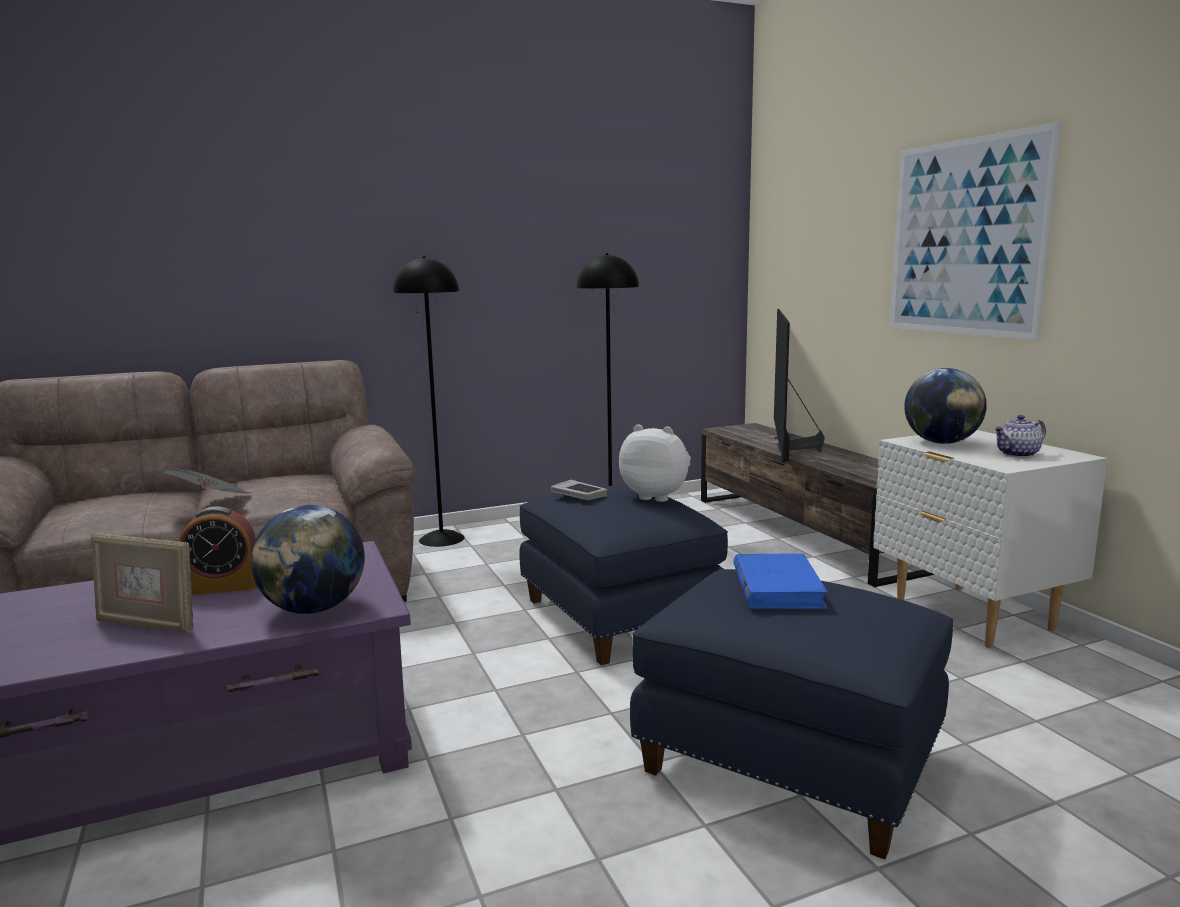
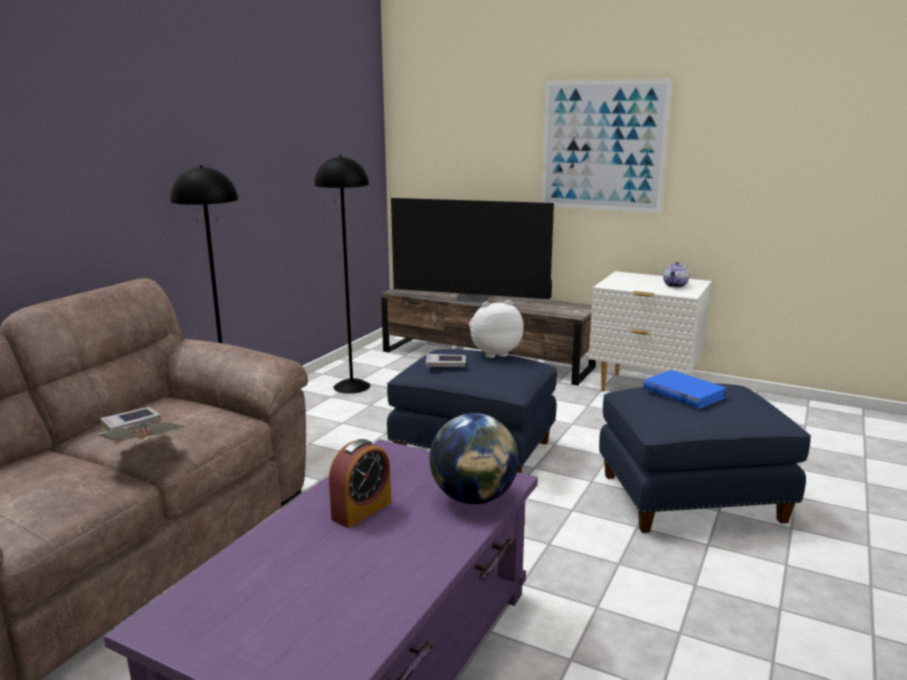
camera: 40 degrees left, 5 degrees up
picture frame [91,532,193,634] -> none
television [774,309,825,462] -> television turned 45 degrees counterclockwise [391,198,554,302]
globe [904,368,987,444] -> none
none -> book [100,407,161,431]

